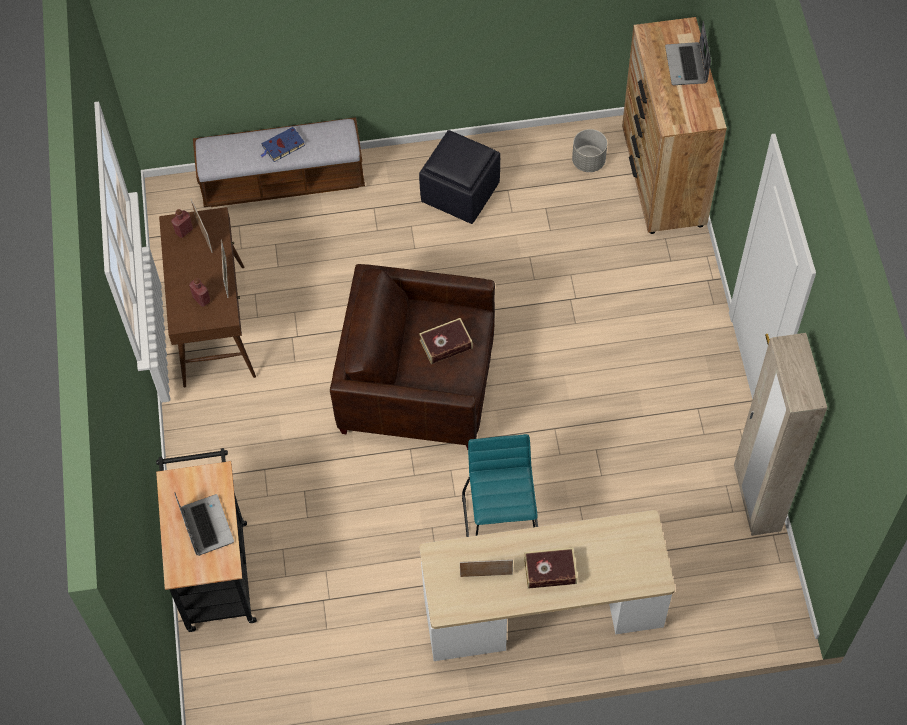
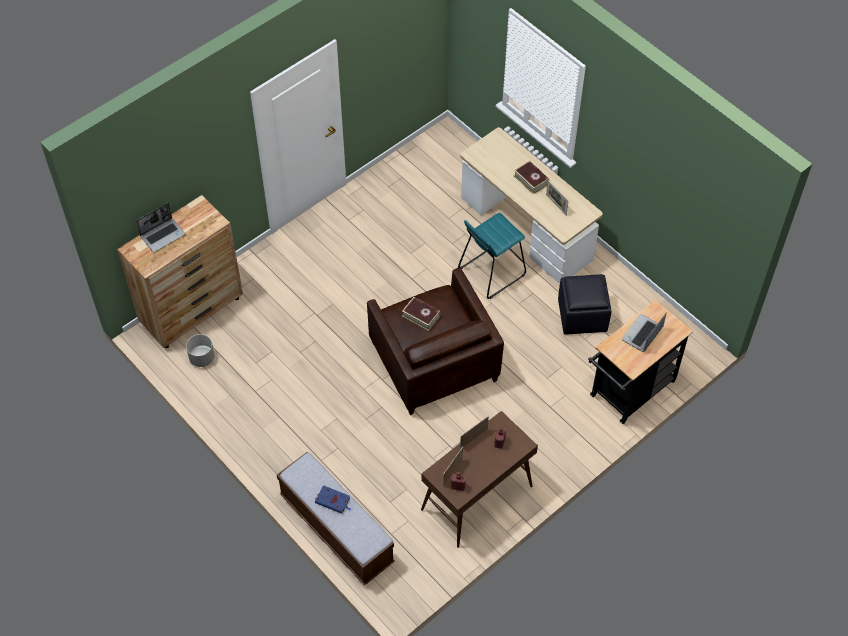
camera: 125 degrees left, 5 degrees down
black ottoman [419,130,500,224] -> black ottoman moved to [558,274,612,335]
beige wardrobe [734,333,827,536] -> none

